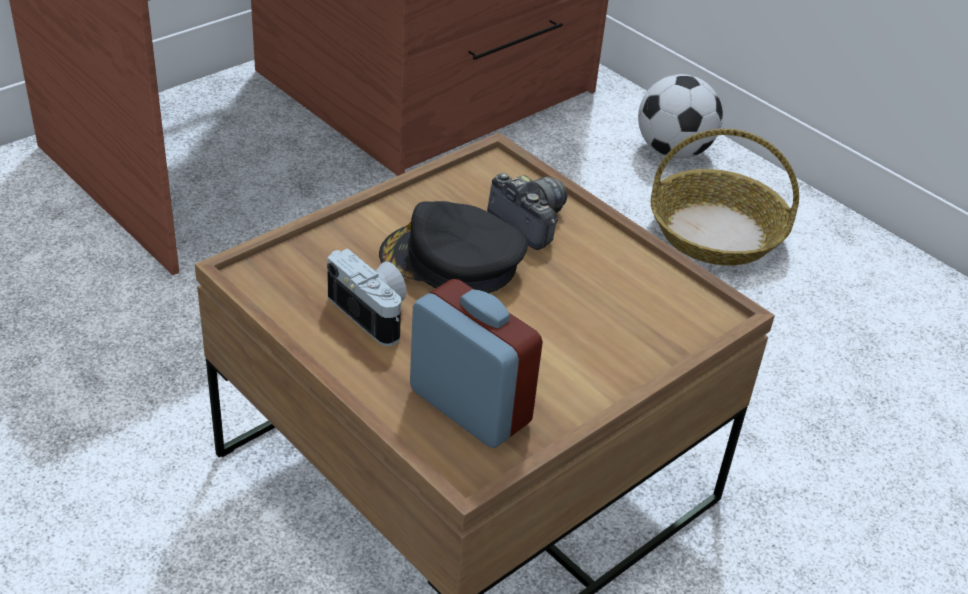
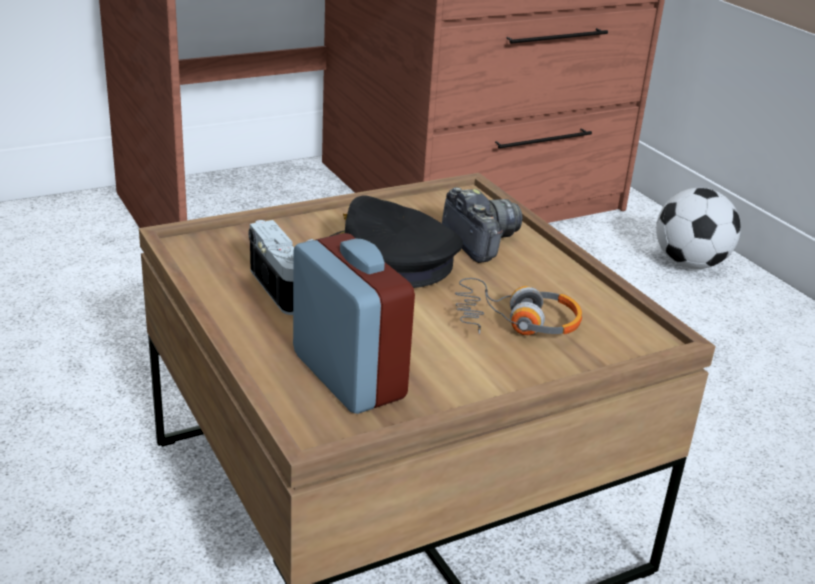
camera: 15 degrees right, 10 degrees down
basket [650,129,799,266] -> none
none -> headphones [455,278,582,335]

